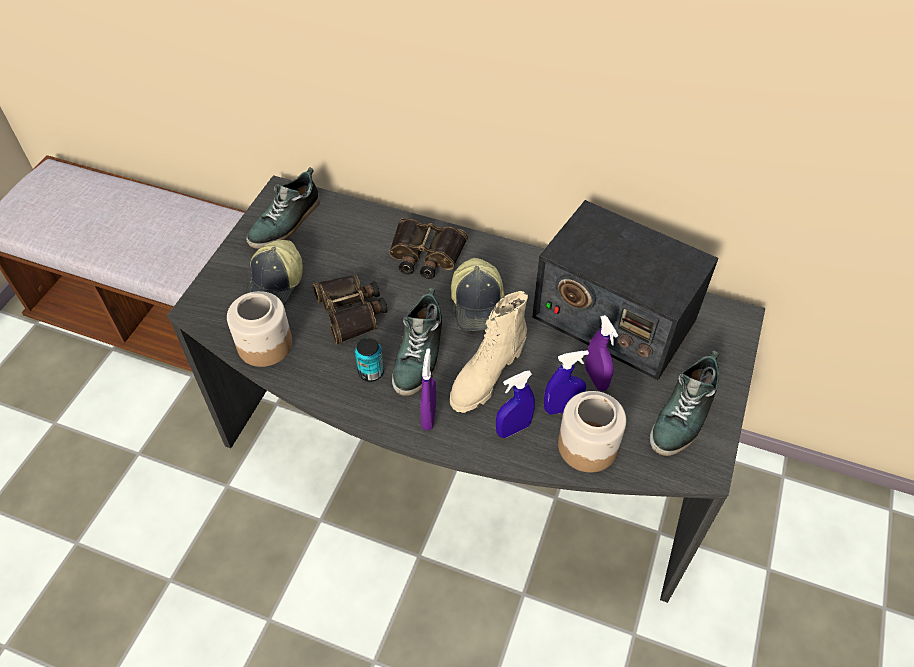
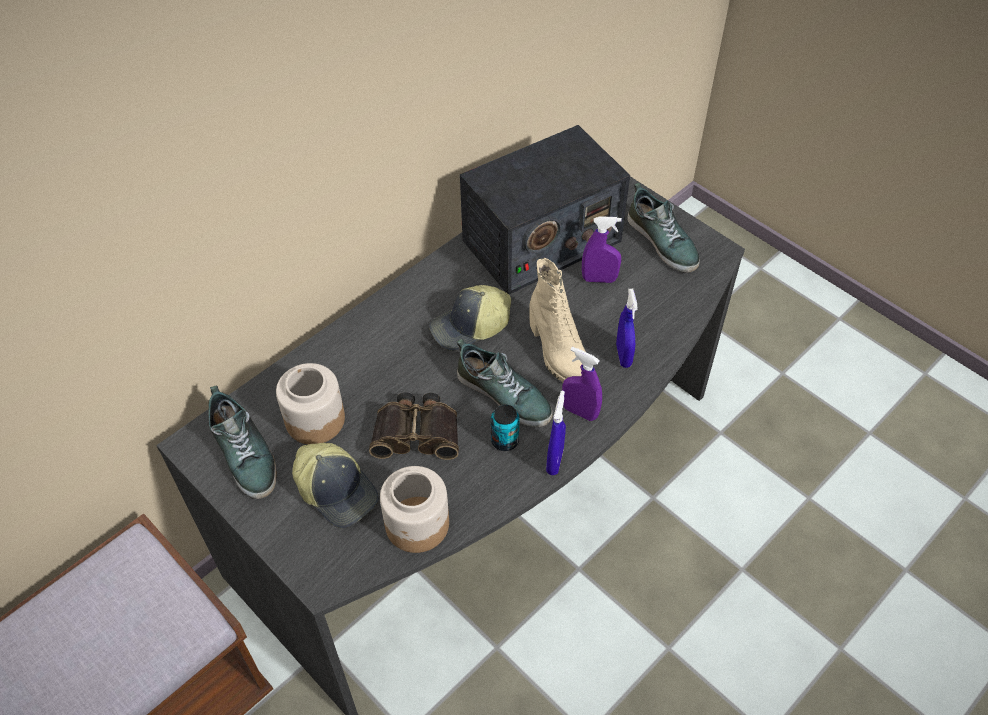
camera: 65 degrees left, 0 degrees up
binoculars [389,218,468,279] -> none
cap [451,258,505,331] -> cap turned 135 degrees clockwise [429,285,511,351]
blue spray bottle [544,350,589,415] -> blue spray bottle moved to [546,391,566,475]
jar [558,391,626,473] -> jar moved to [276,363,345,444]

